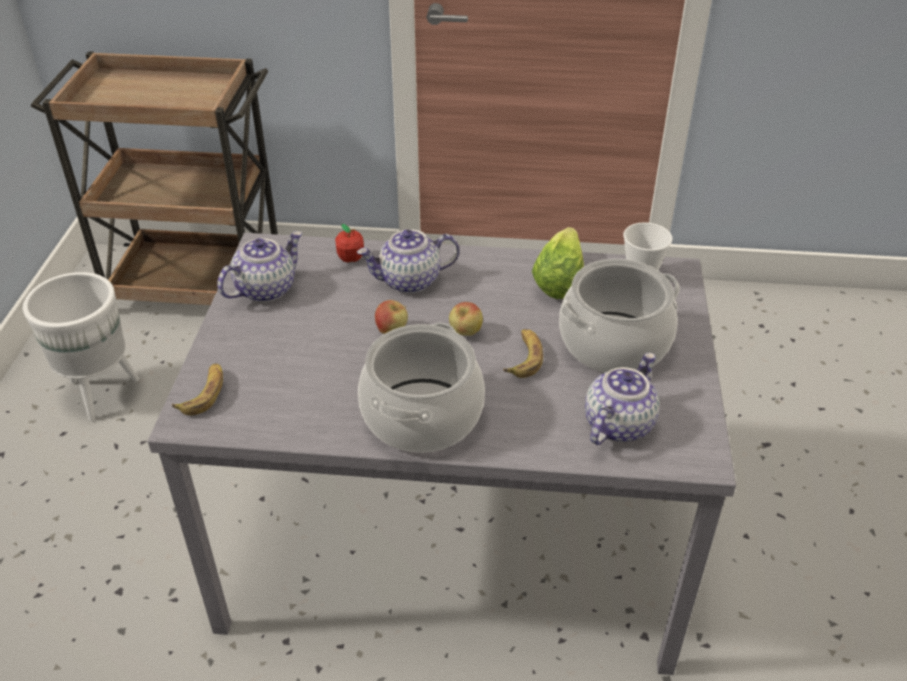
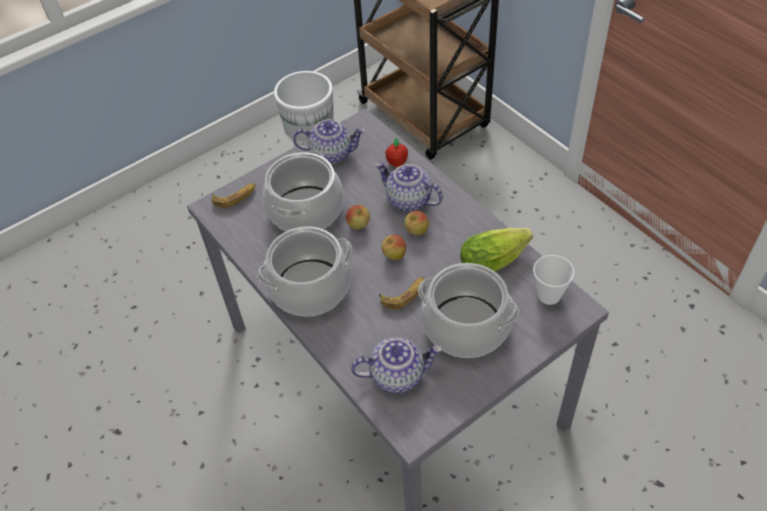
camera: 50 degrees right, 10 degrees up
none -> cooking pot [263,150,344,232]
none -> apple [404,211,429,235]

